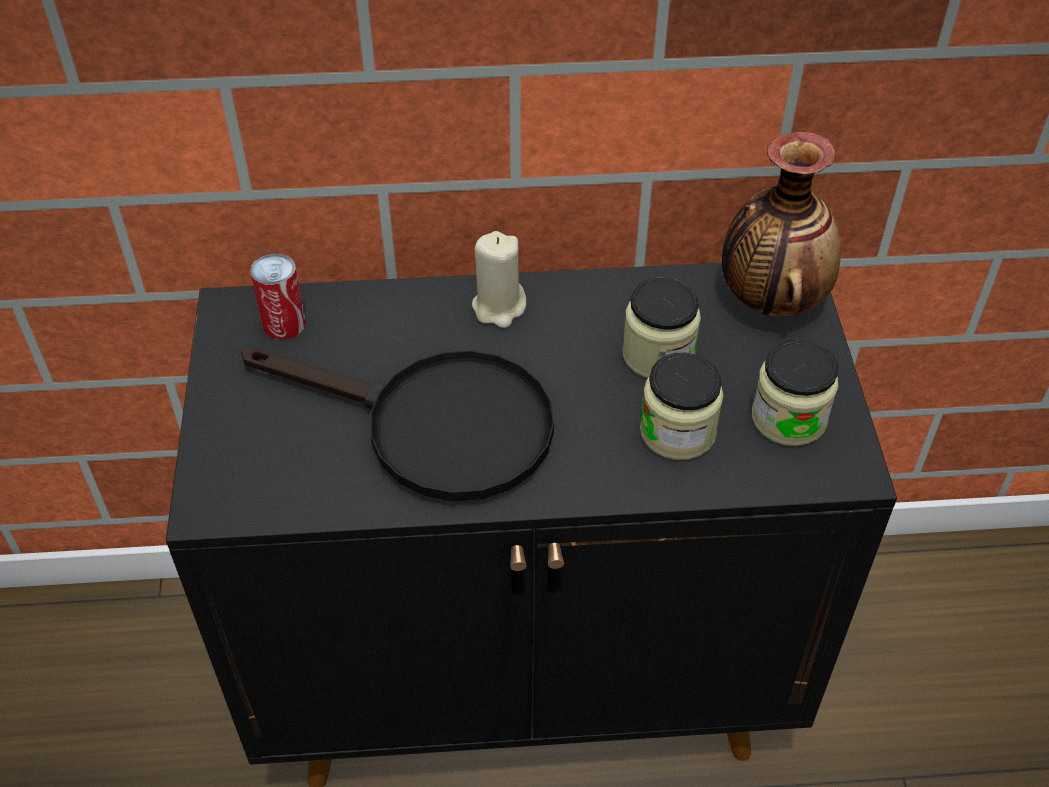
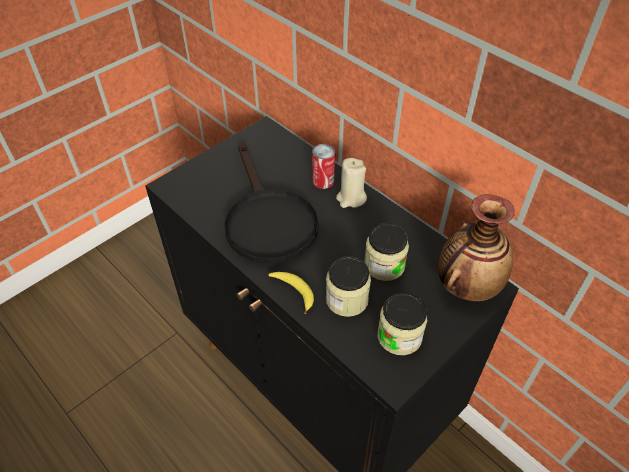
camera: 50 degrees right, 0 degrees up
can [250,254,306,340] -> can moved to [312,144,335,189]
none -> banana [269,272,314,314]

